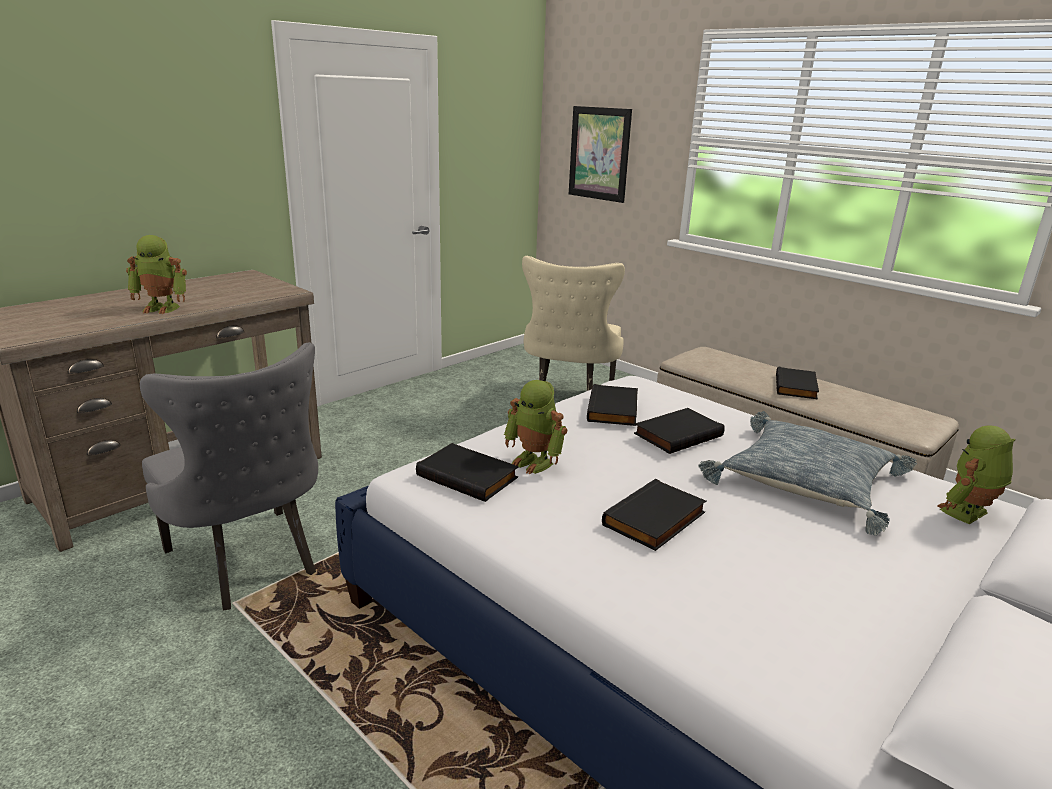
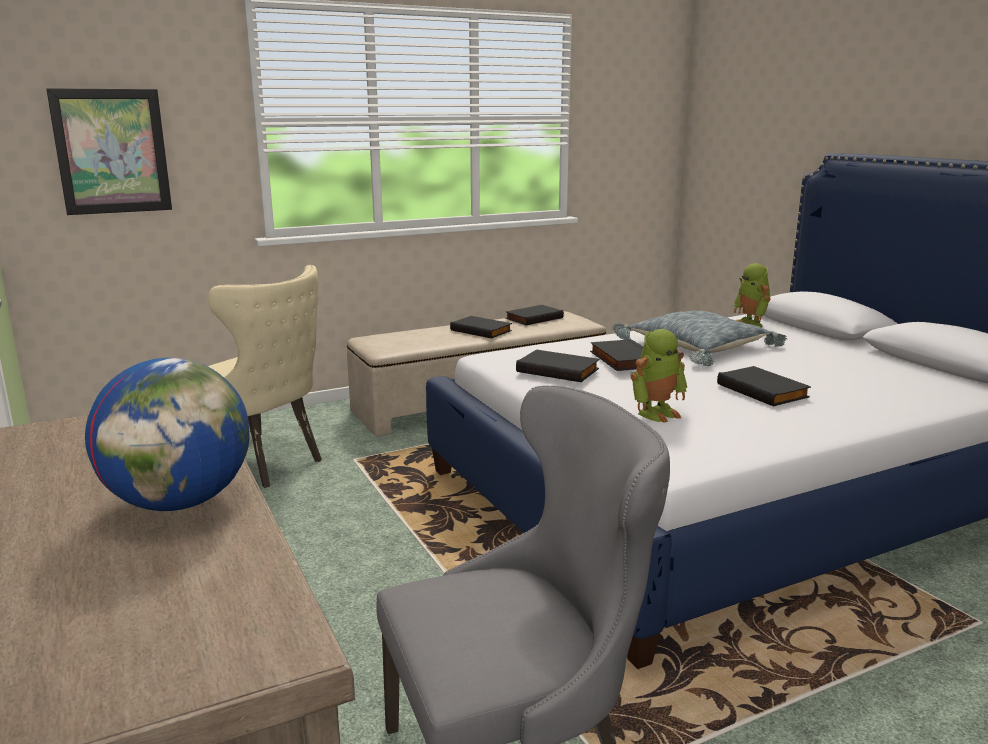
camera: 70 degrees left, 5 degrees down
toy robot [126,235,187,314] -> globe [85,358,250,511]
black book [416,443,519,502] -> black book moved to [505,305,564,325]

